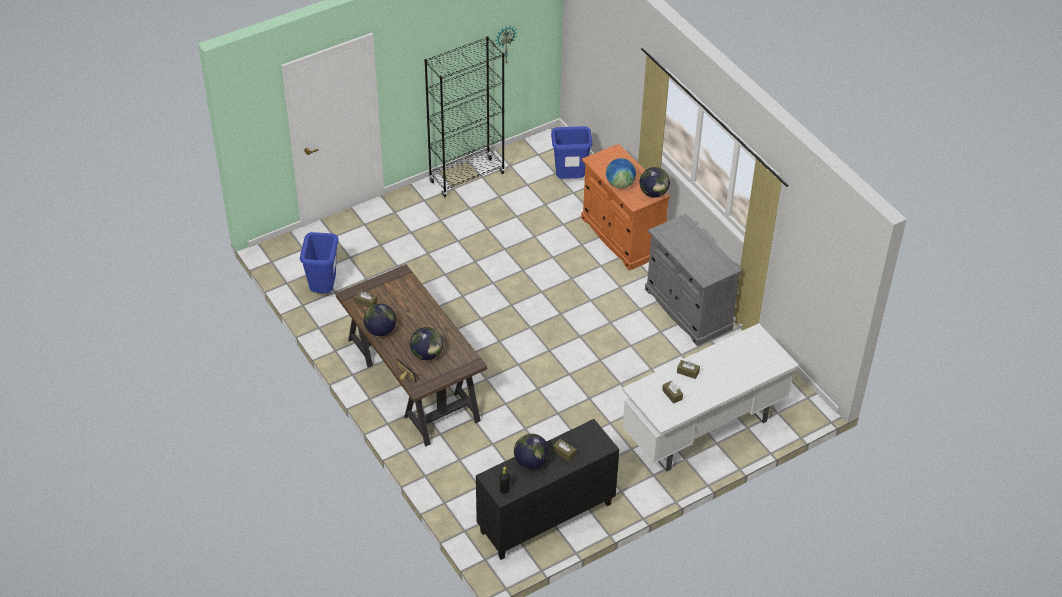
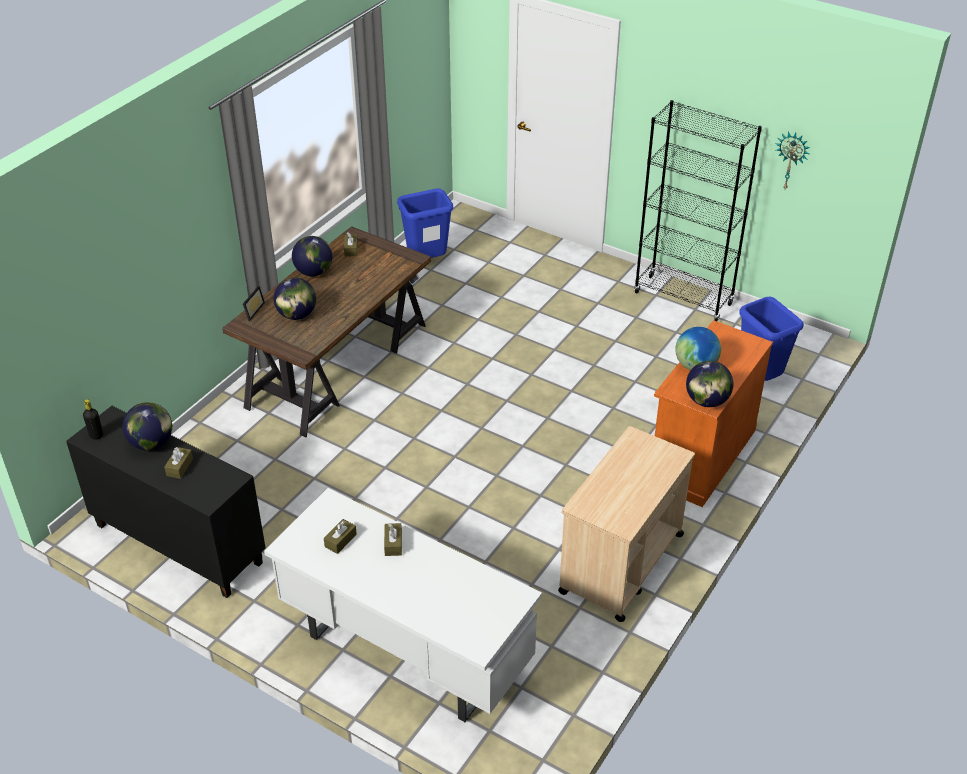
camera: 65 degrees right, 5 degrees down
grey cabinet [645,214,742,346] -> beige cart [558,426,695,622]

